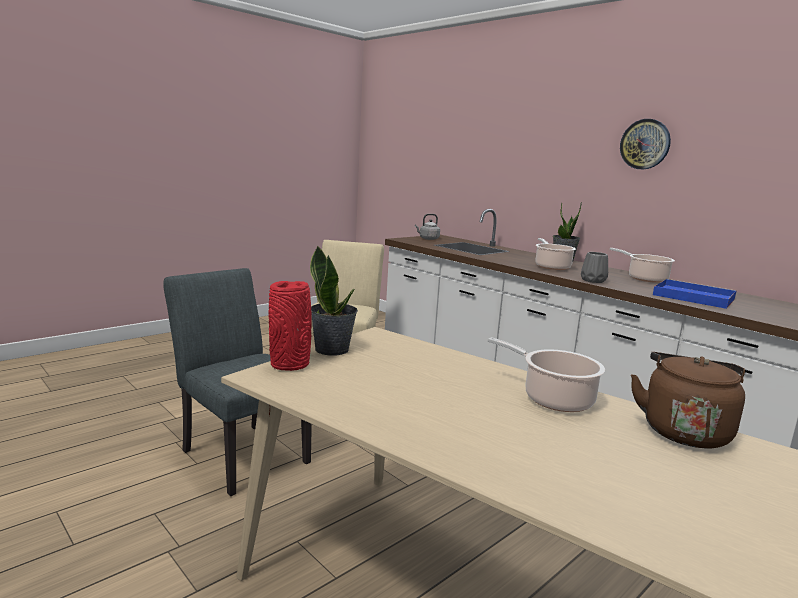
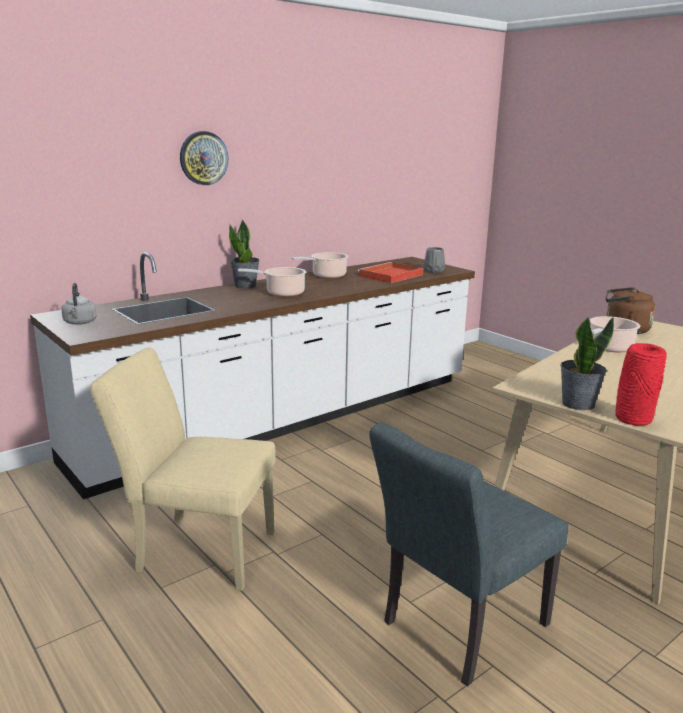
camera: 85 degrees left, 5 degrees up
grey vase [581,252,608,283] -> grey vase moved to [424,247,445,273]
wall clock [620,119,671,170] -> wall clock moved to [180,131,228,185]
blue tray [653,279,736,309] -> red tray [358,262,423,283]

